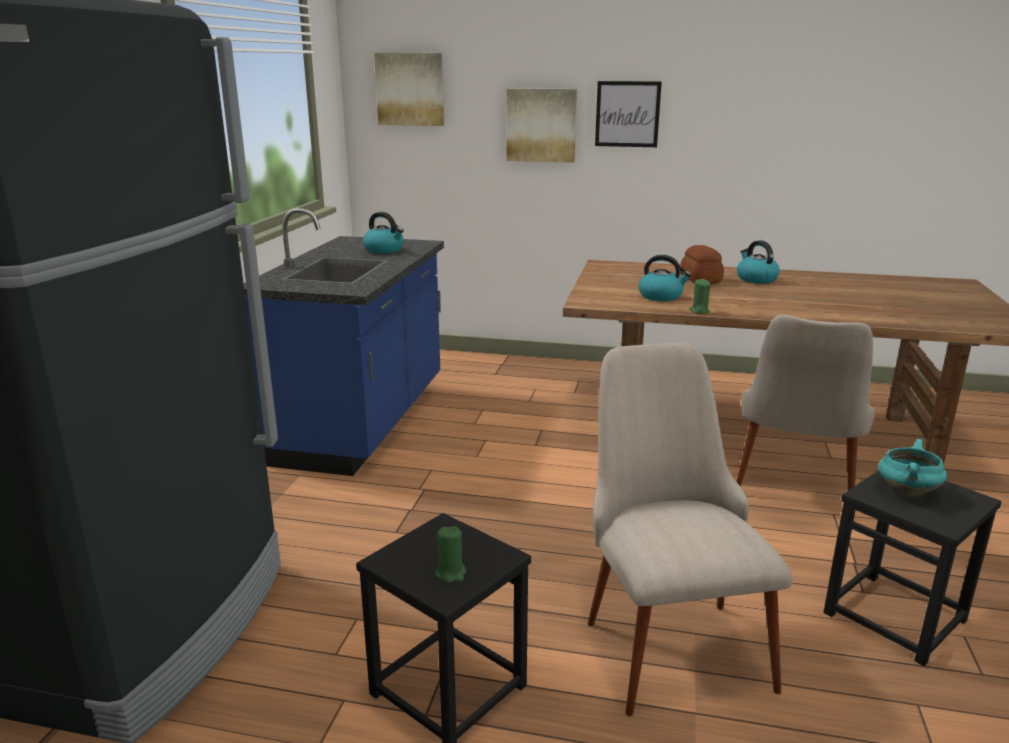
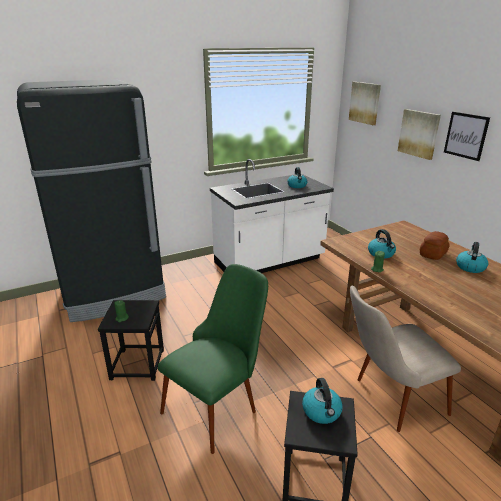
camera: 50 degrees right, 5 degrees up
blue counter [244,208,444,476] -> white counter [210,159,334,273]
beige chair [588,343,793,716] -> green chair [158,264,268,454]
turquoise cooking pot [878,439,947,496] -> kettle [302,378,343,424]

